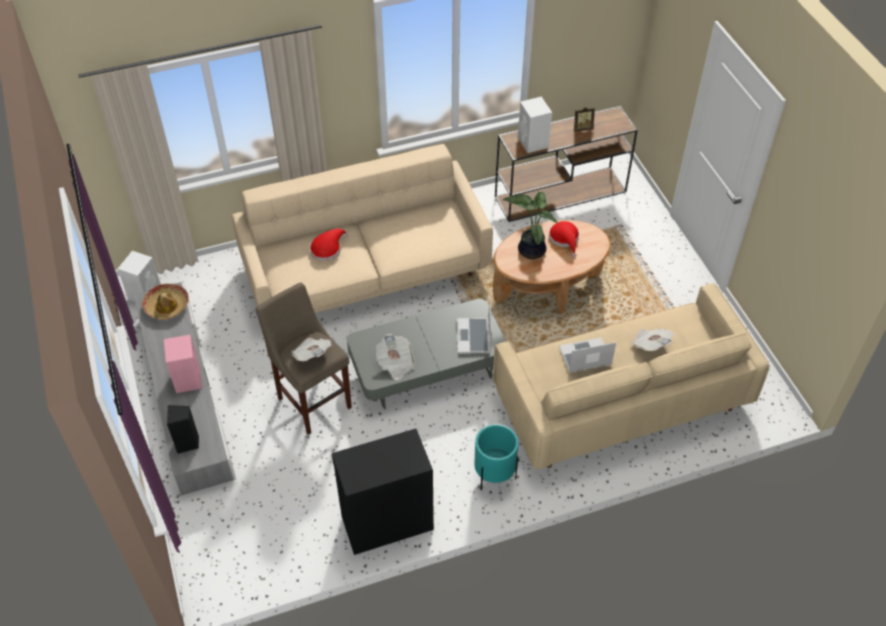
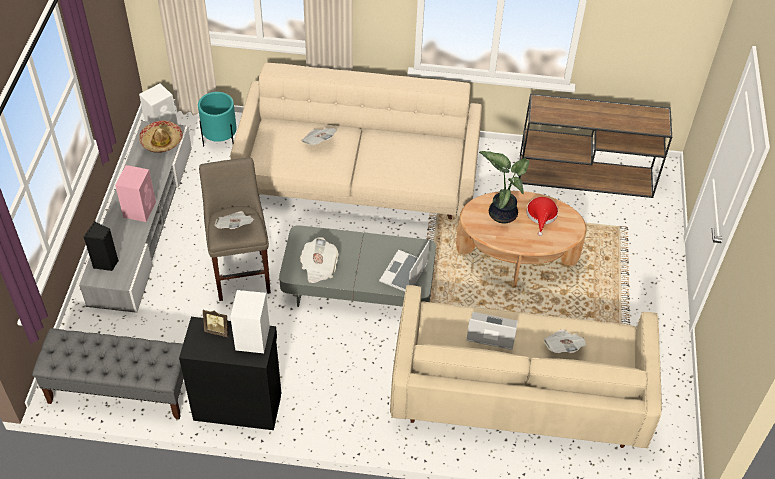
camera: 25 degrees right, 0 degrees up
red hat [310,228,348,261] -> newspaper [301,128,337,145]
turquoise planter [474,424,518,490] -> turquoise planter moved to [198,92,237,147]
white speaker [518,96,552,153] -> white speaker moved to [230,290,270,353]
picture frame [574,107,595,132] -> picture frame moved to [203,310,229,337]
none -> grey bench [32,328,184,420]

